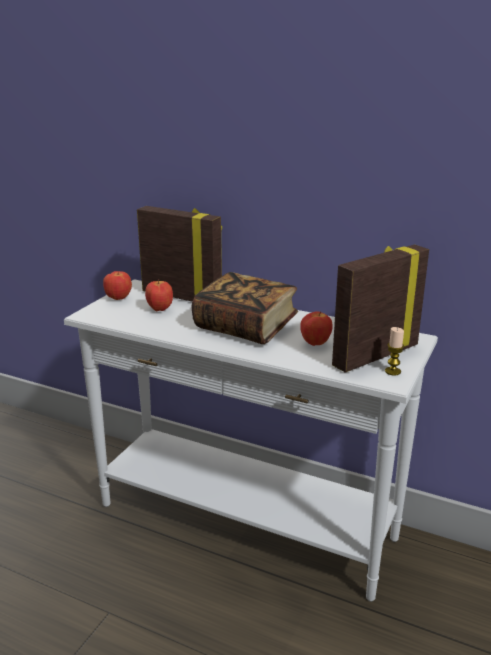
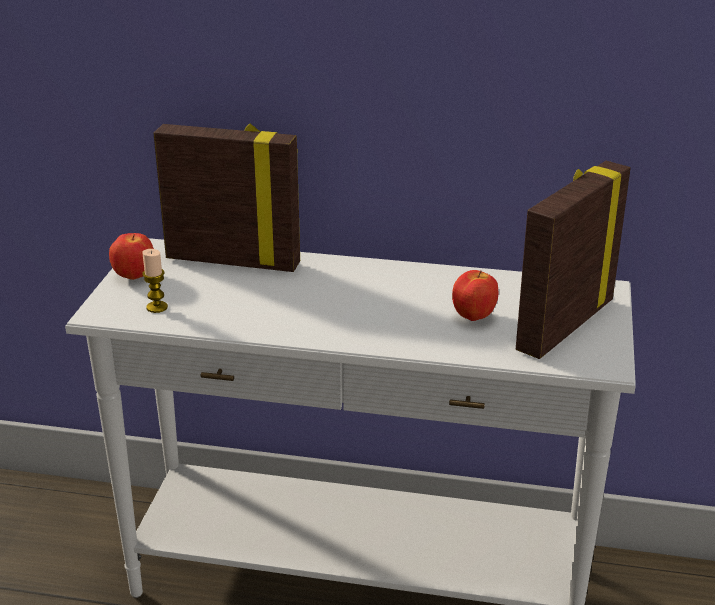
camera: 15 degrees left, 5 degrees up
apple [145,279,173,311] -> none
book [191,272,298,344] -> none
candle [385,327,404,375] -> candle moved to [142,249,168,313]

